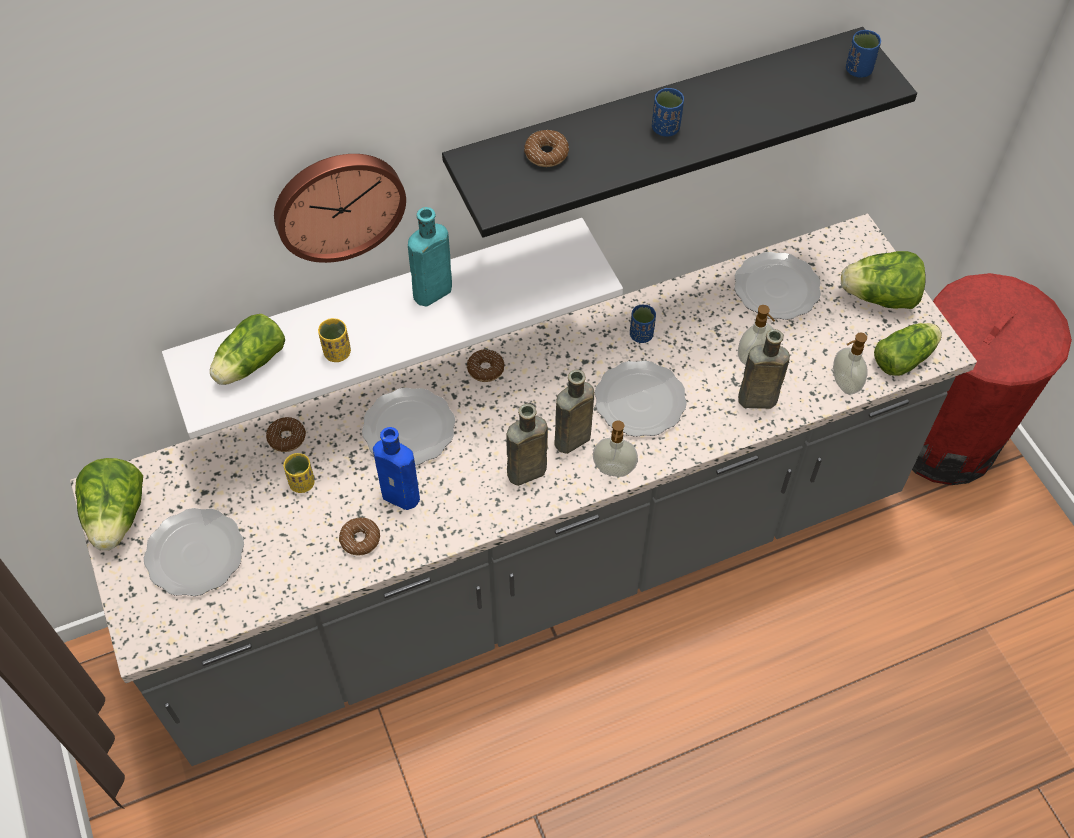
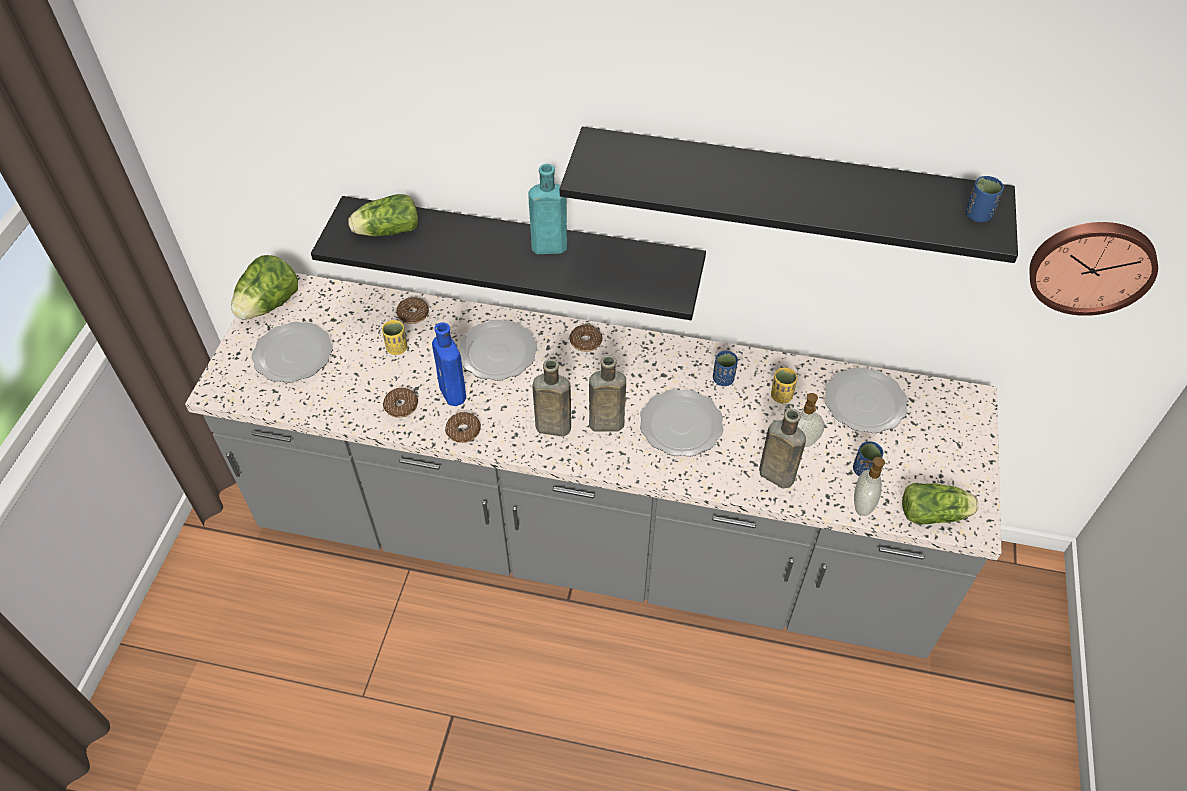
camera: 35 degrees right, 5 degrees down
white shelf [162,218,623,439] -> black shelf [311,196,706,320]
wall clock [274,154,406,263] -> wall clock moved to [1029,222,1158,316]
yellow cup [318,318,351,362] -> yellow cup moved to [771,368,797,403]
donut [524,130,569,167] -> donut moved to [445,412,481,443]
soap dispenser [593,420,638,477] -> none
blue cup [652,88,684,137] -> blue cup moved to [853,441,883,476]
lettuce [841,251,926,309] -> none
red trash can [912,273,1072,485] -> none

